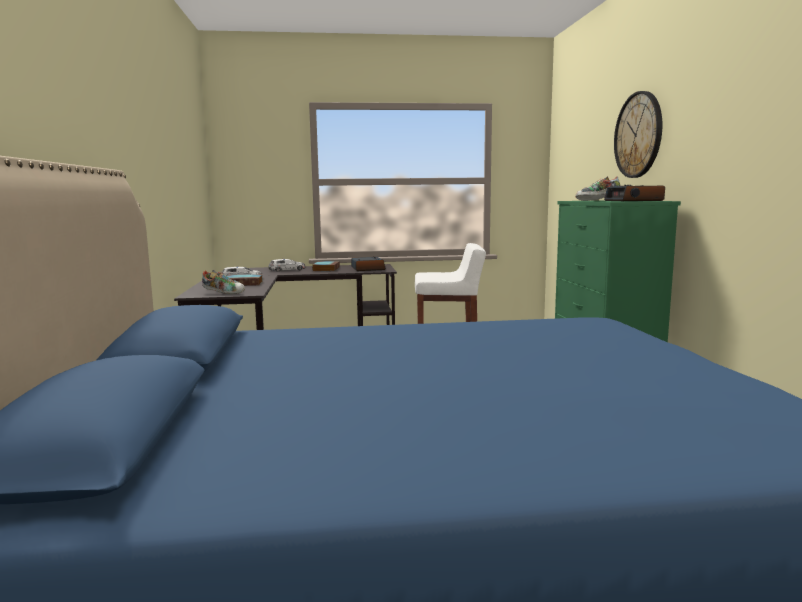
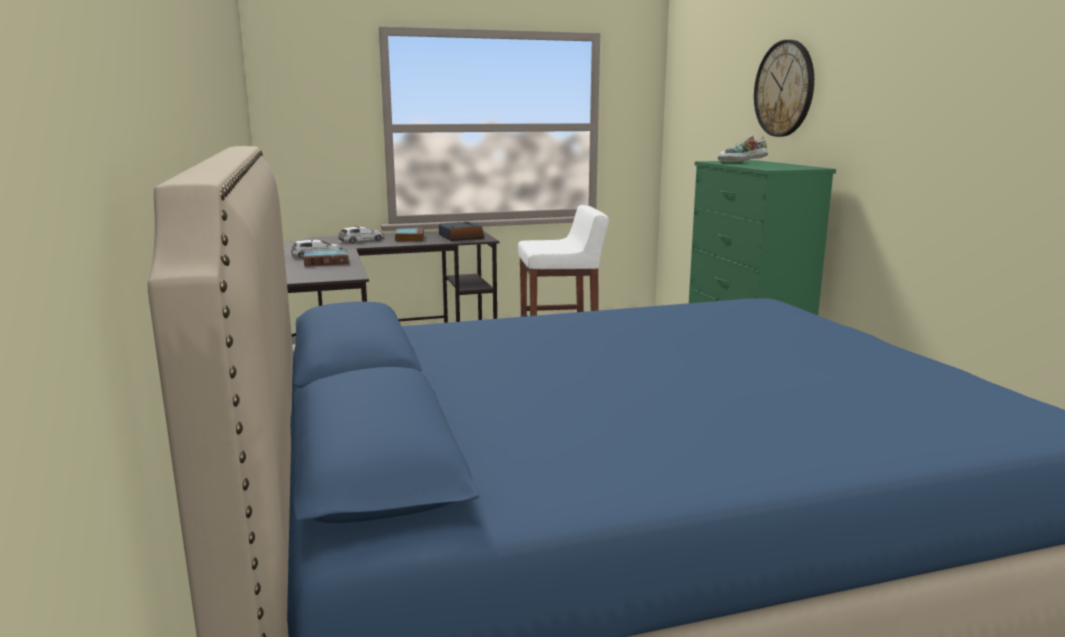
camera: 10 degrees left, 5 degrees up
shoe [202,270,245,294] -> none
alarm clock [604,185,665,201] -> none

